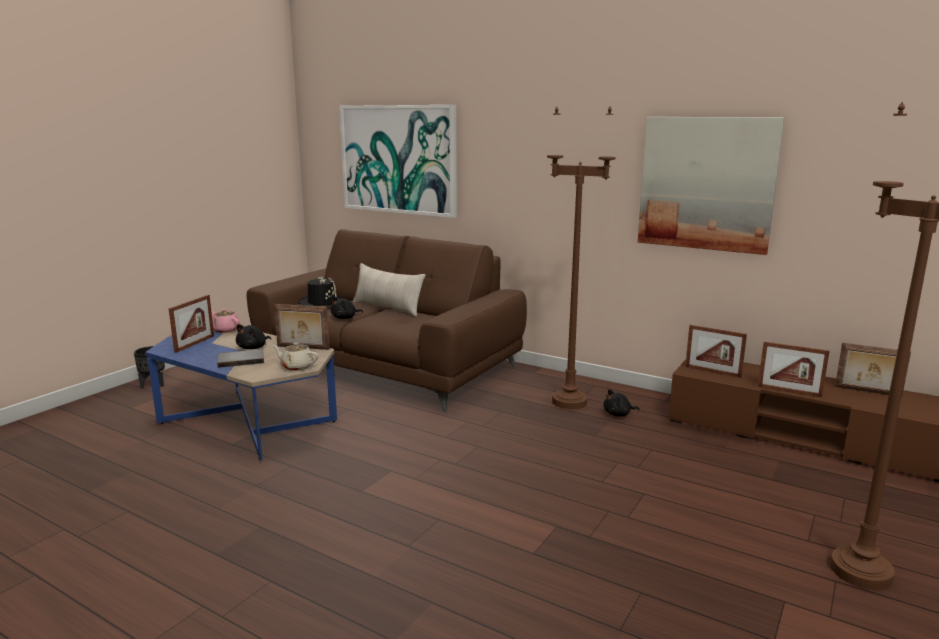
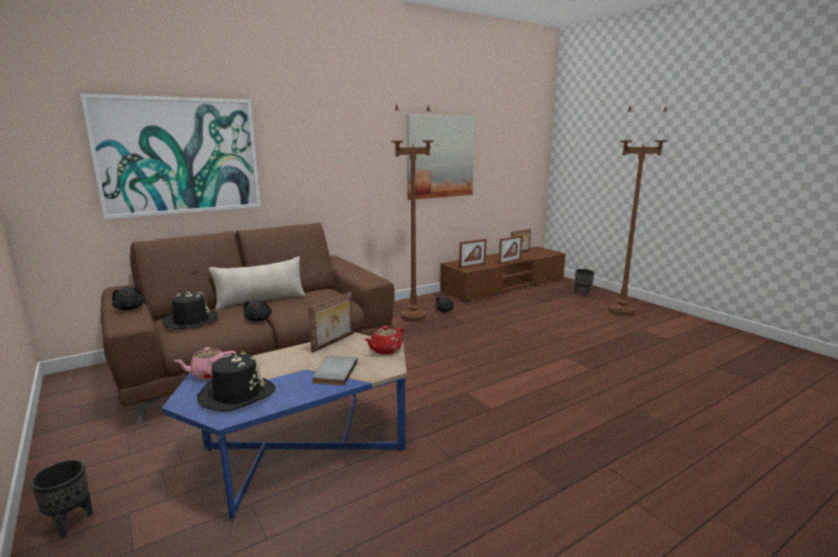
camera: 65 degrees left, 0 degrees up
picture frame [169,295,214,353] -> black hat [197,352,275,412]
black plush toy [236,324,271,349] -> black plush toy moved to [112,287,145,310]
beige teapot [272,342,319,371] -> red teapot [364,326,404,354]
none -> black planter [574,269,594,297]

